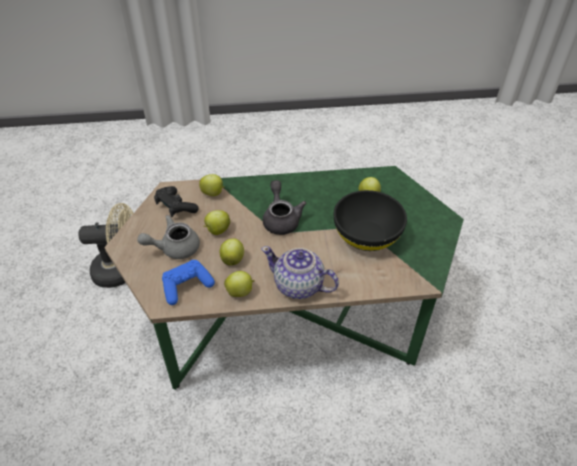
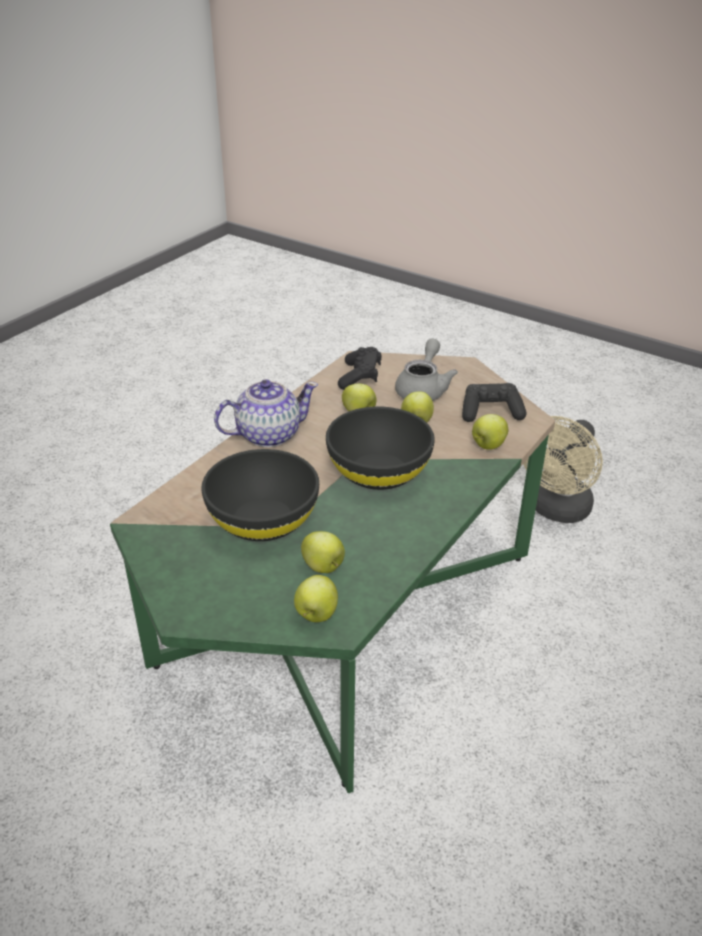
camera: 130 degrees right, 10 degrees down
blue game controller [162,260,215,305] -> black game controller [338,347,382,390]
apple [224,271,255,297] -> apple moved to [294,575,338,622]
grey teapot [263,180,306,235] -> black bowl [326,407,435,490]

